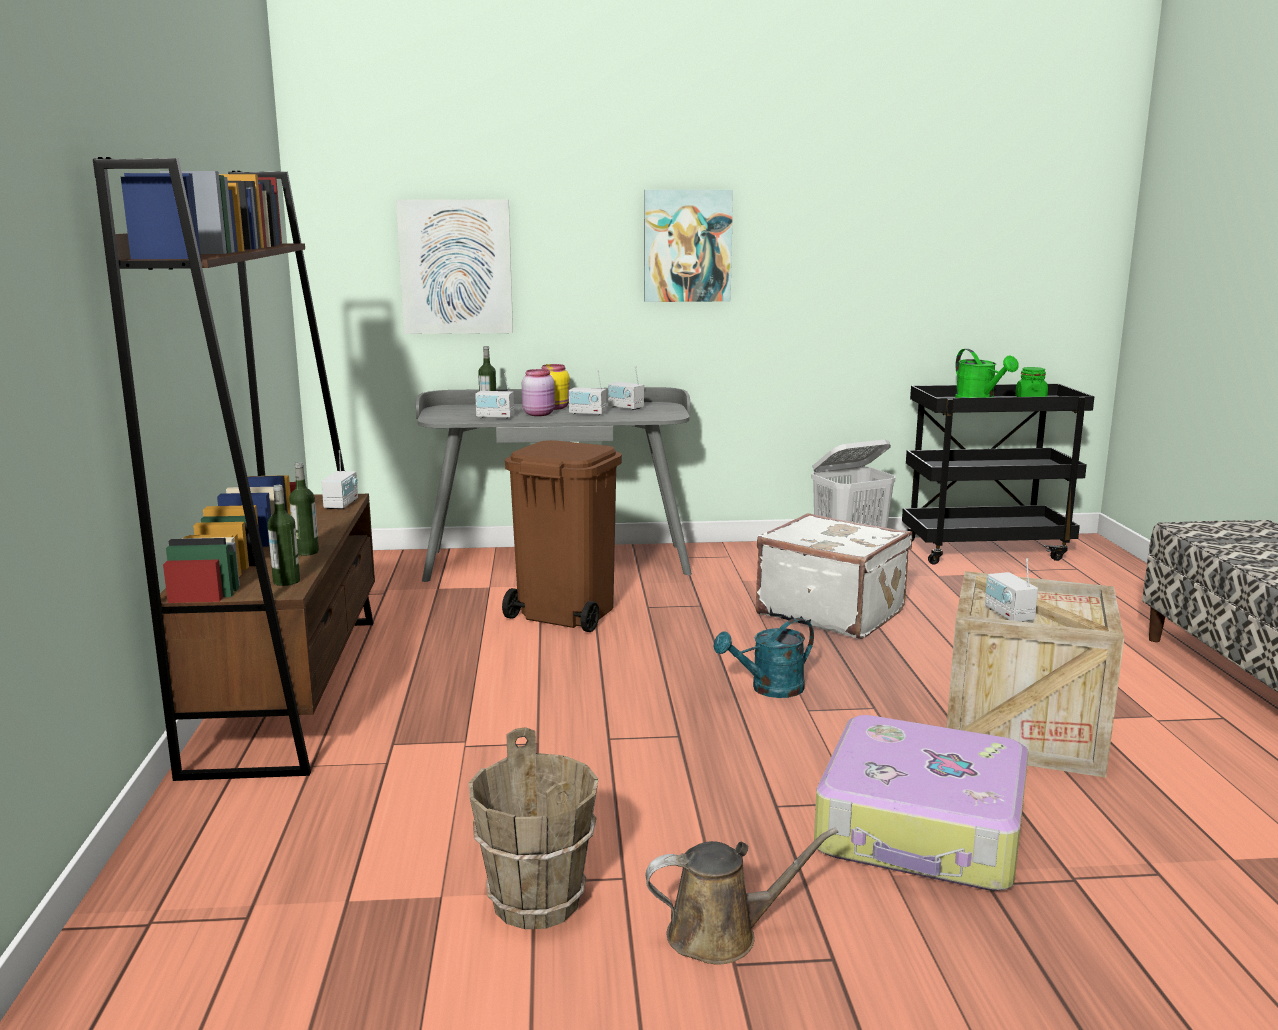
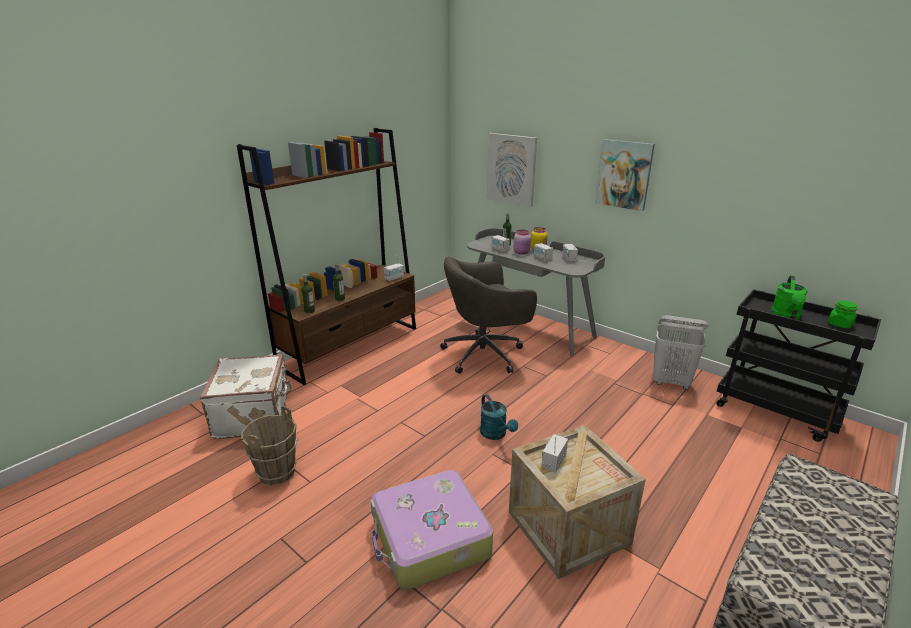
camera: 45 degrees right, 10 degrees up
brown trash can [502,440,622,632] -> grey office chair [440,257,537,374]
brown watering can [646,828,838,965] -> none
turquoise watering can [713,618,814,698] -> turquoise watering can turned 135 degrees counterclockwise [480,394,518,440]
white suitcase [756,513,912,639] -> white suitcase moved to [200,354,292,439]

